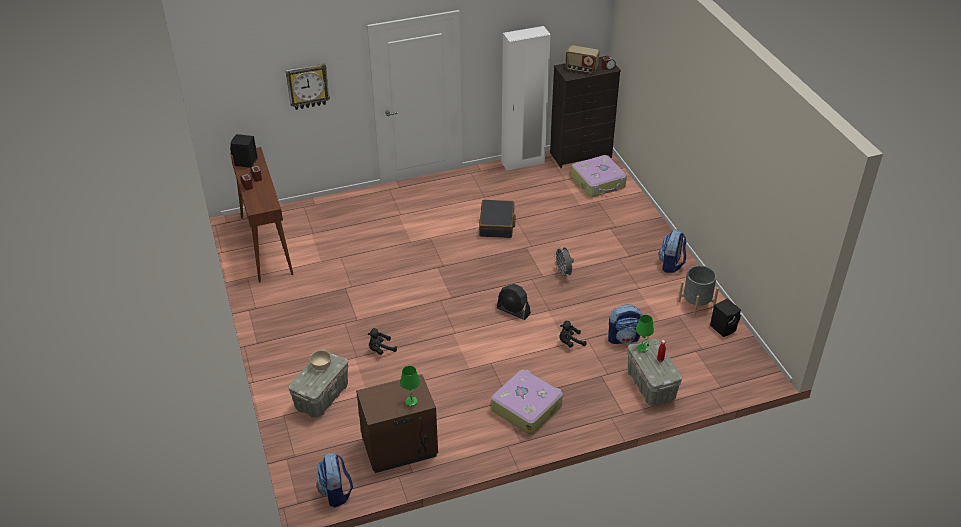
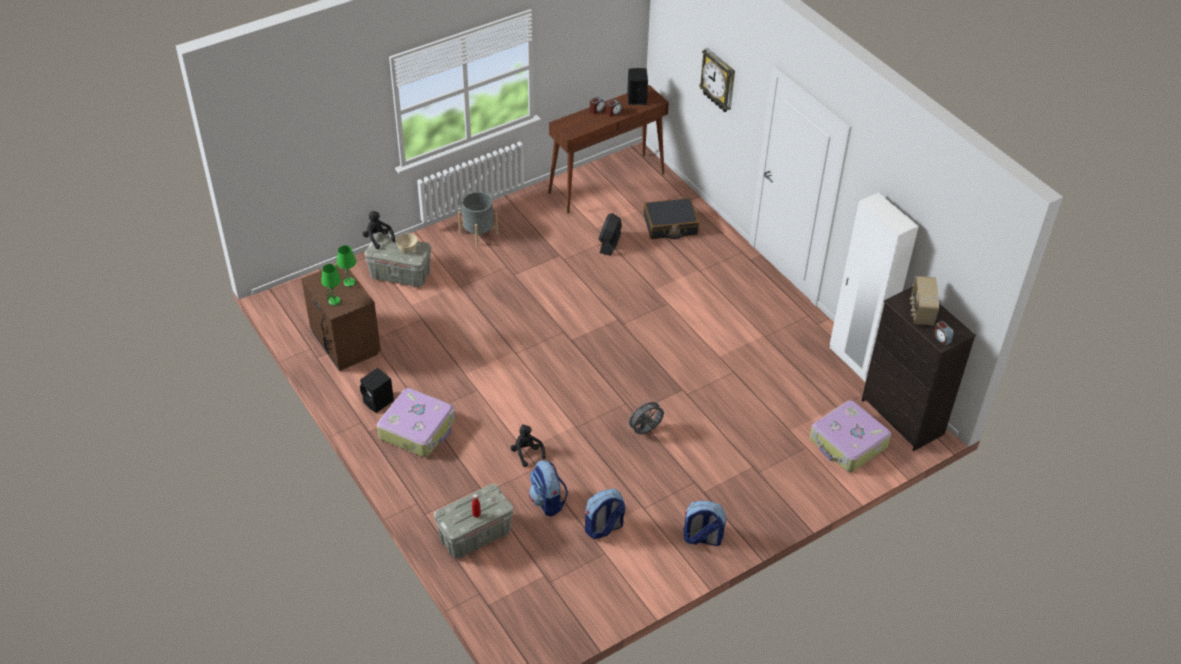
camera: 75 degrees right, 5 degrees up
backpack [317,452,353,508] -> backpack moved to [585,489,625,539]
black plush toy [368,328,397,355] -> black plush toy moved to [363,211,395,249]
black suitcase [479,200,516,238] -> black suitcase moved to [644,198,699,239]
black fan [497,284,531,320] -> black fan moved to [599,213,622,256]
green table lamp [636,315,654,353] -> green table lamp moved to [337,245,356,287]
grey planter [678,265,719,317] -> grey planter moved to [458,192,498,247]
black speaker [710,298,741,337] -> black speaker moved to [360,368,394,413]

